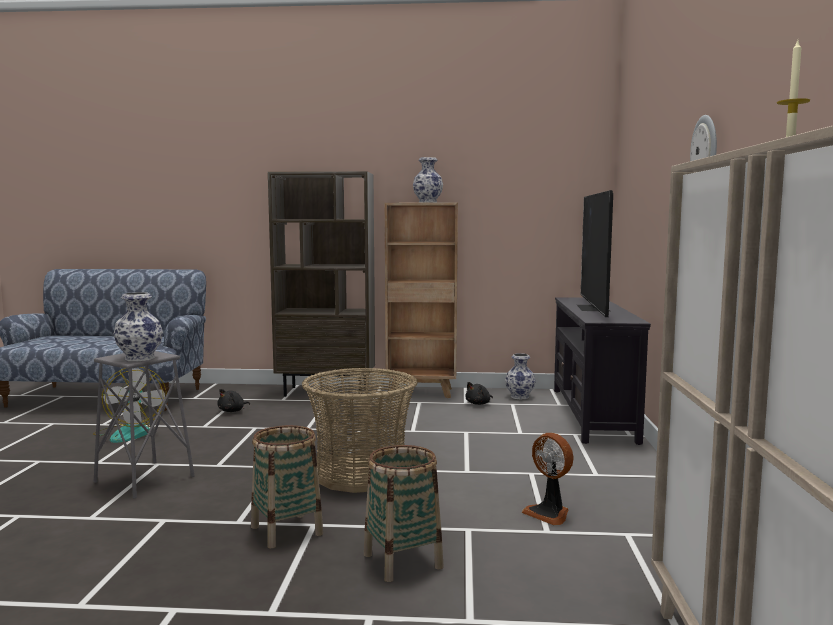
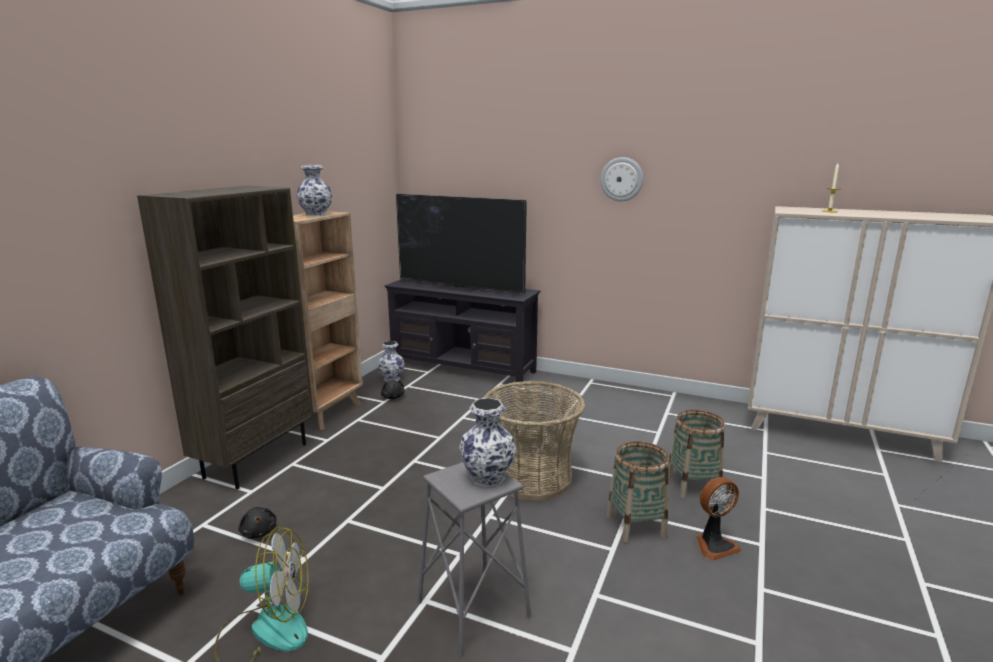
camera: 70 degrees left, 10 degrees up
fan [522,433,574,525] -> fan moved to [696,477,741,560]

